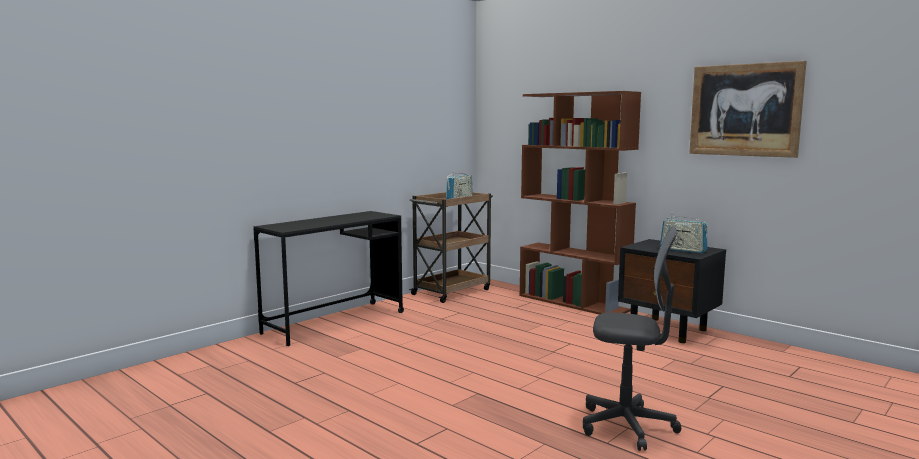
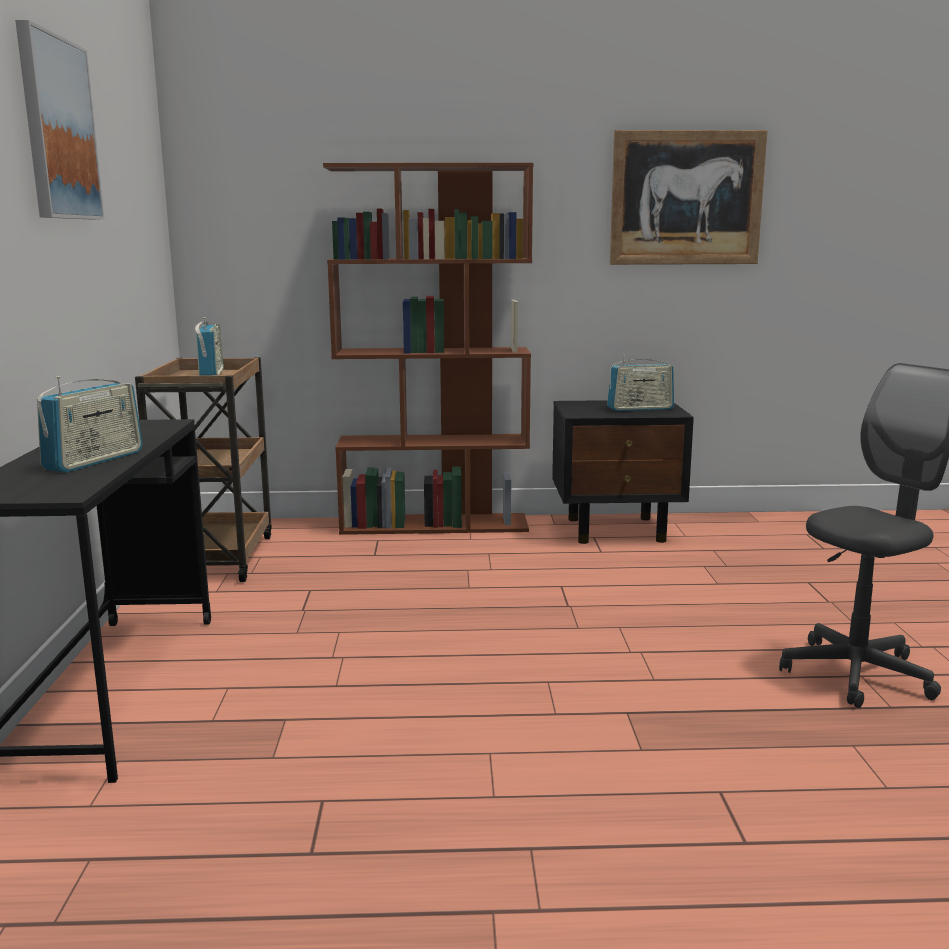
camera: 45 degrees left, 5 degrees up
none -> picture [15,20,105,220]
none -> radio [37,376,142,473]

